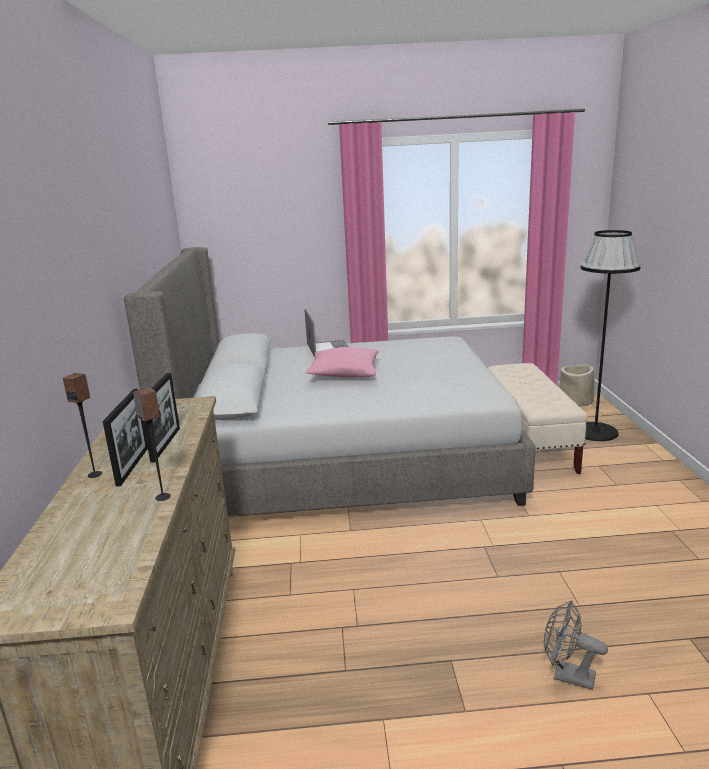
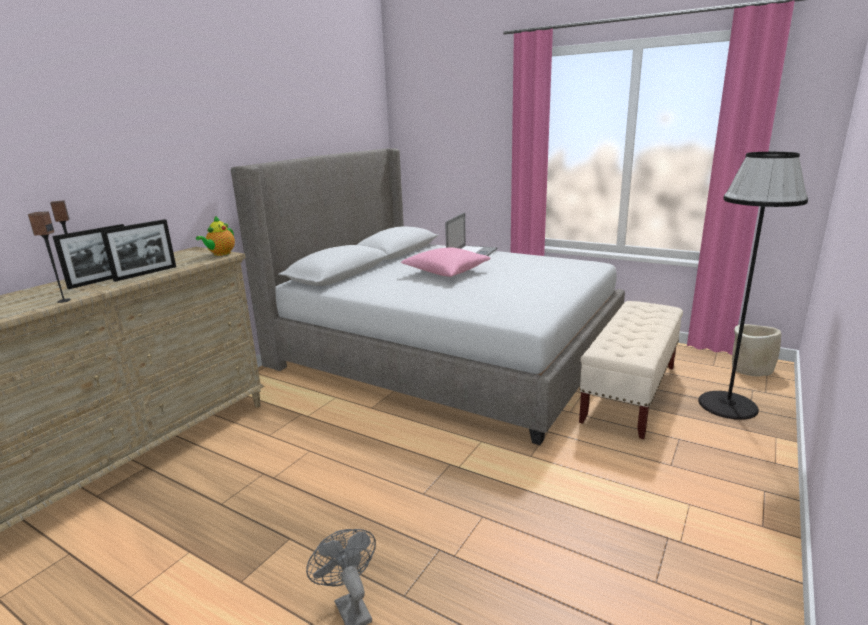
camera: 35 degrees right, 0 degrees up
none -> teapot [196,216,235,256]

